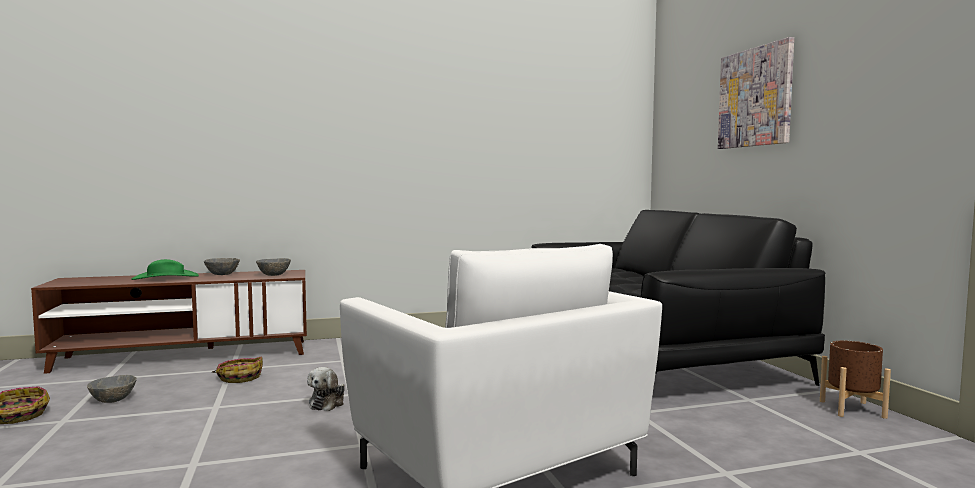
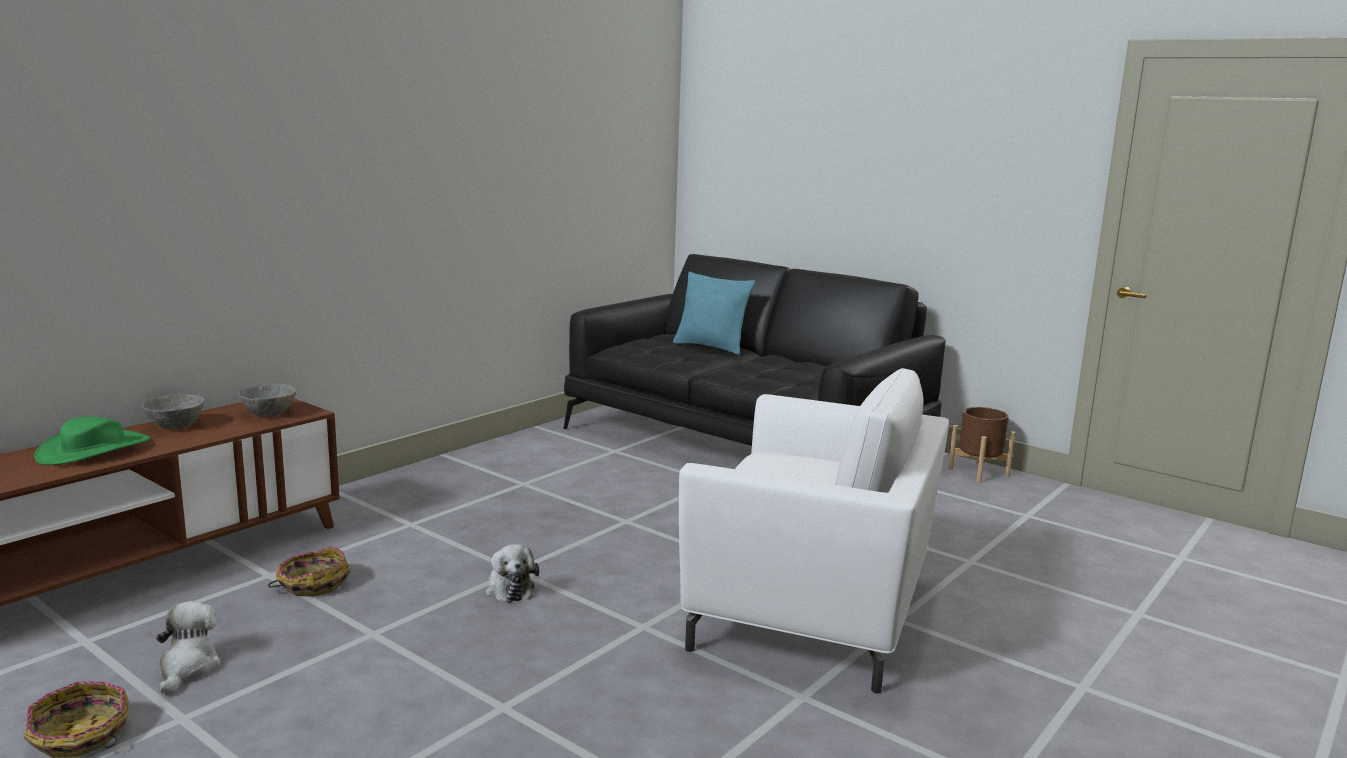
camera: 35 degrees left, 10 degrees up
grey bowl [87,375,137,403] -> plush toy [156,601,221,695]
picture [718,37,794,149] -> none
none -> turquoise pillow [673,272,755,355]

